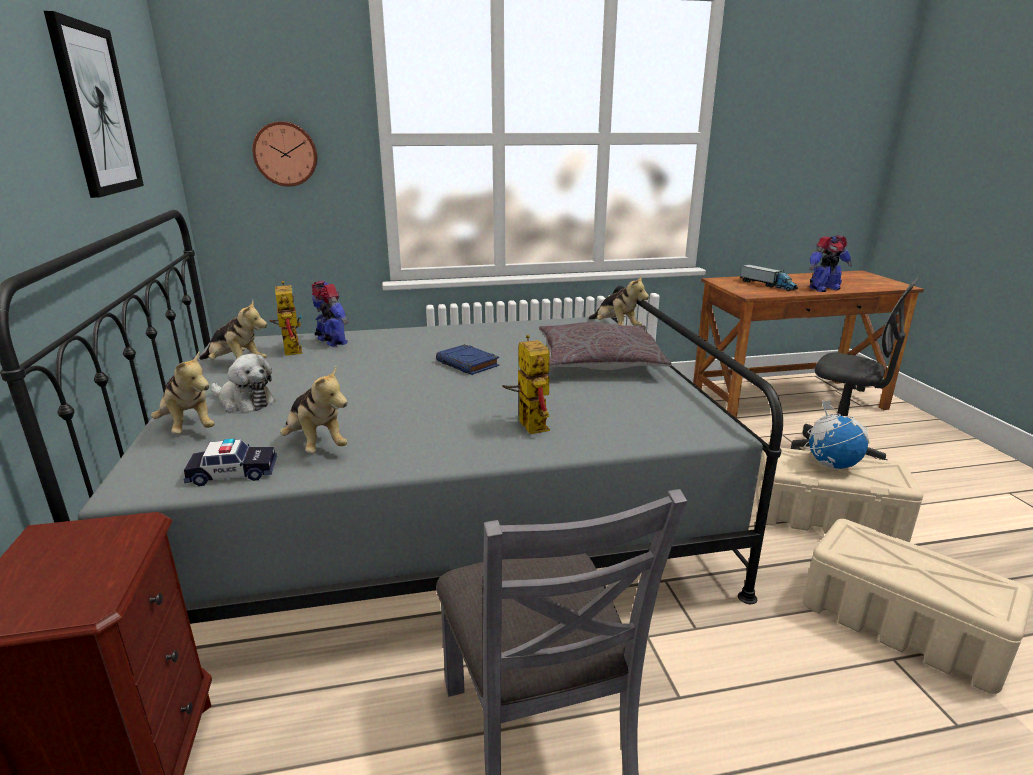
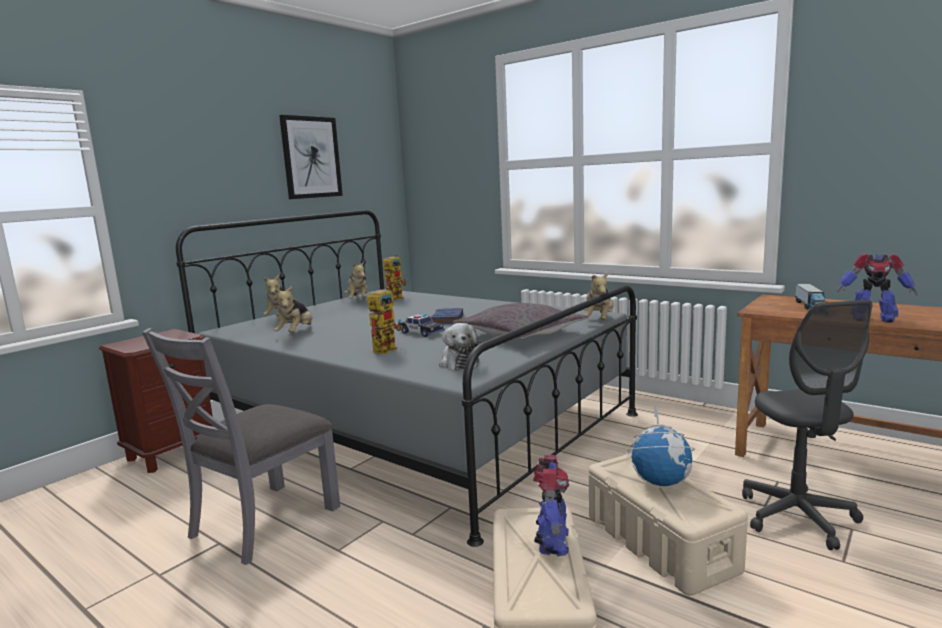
camera: 50 degrees right, 10 degrees down
toy car [184,438,277,486] -> toy car moved to [400,314,444,337]
plush toy [211,354,276,412] -> plush toy moved to [439,323,481,370]
wall clock [252,122,317,187] -> none
toy robot [312,281,349,347] -> toy robot moved to [533,455,569,557]

